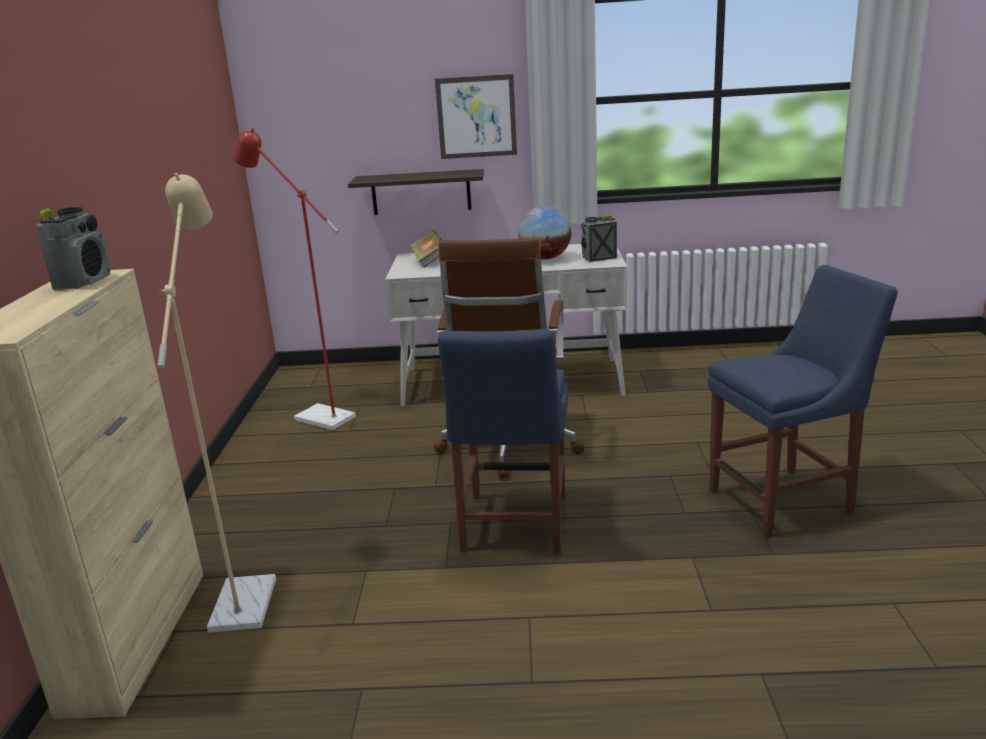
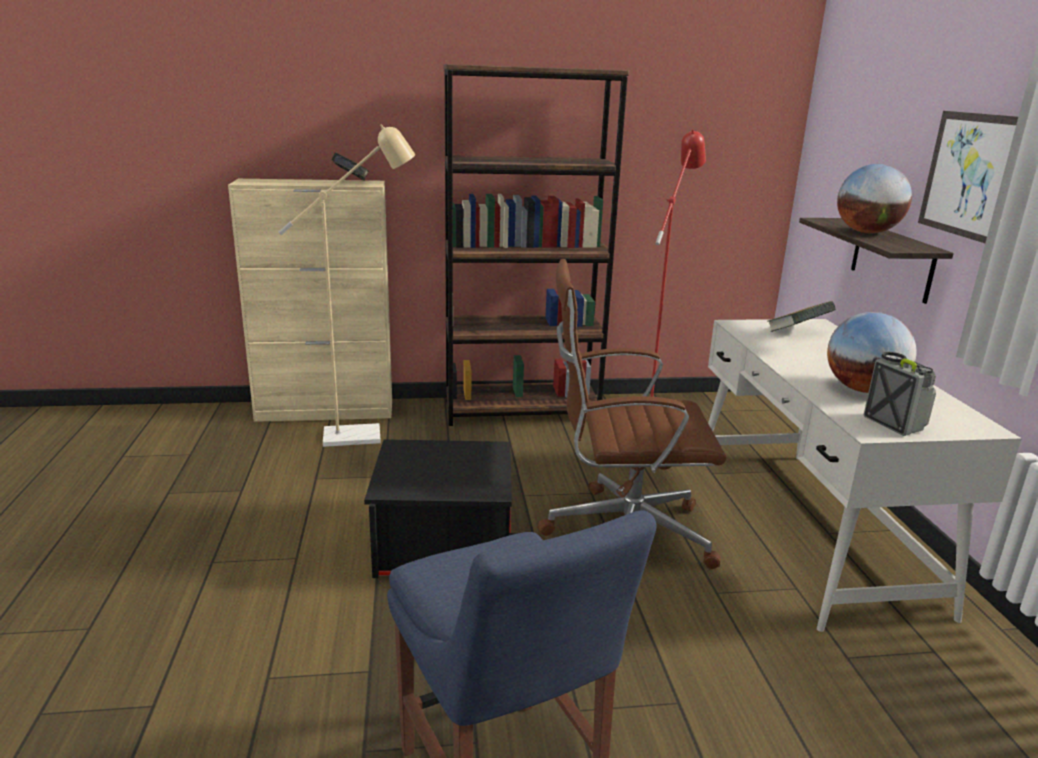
camera: 80 degrees right, 0 degrees up
radio [36,207,111,290] -> book [332,153,369,180]
blue chair [438,329,568,554] -> black storage box [364,439,518,578]
none -> brown bookcase [444,64,629,426]
none -> globe [837,164,912,233]

